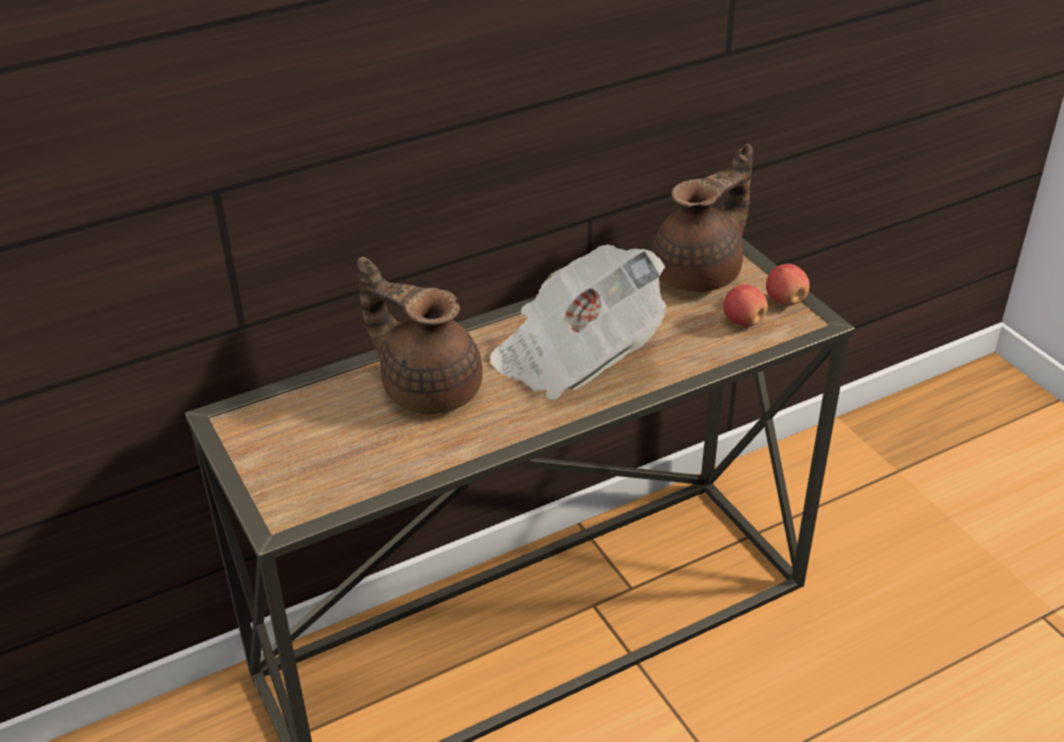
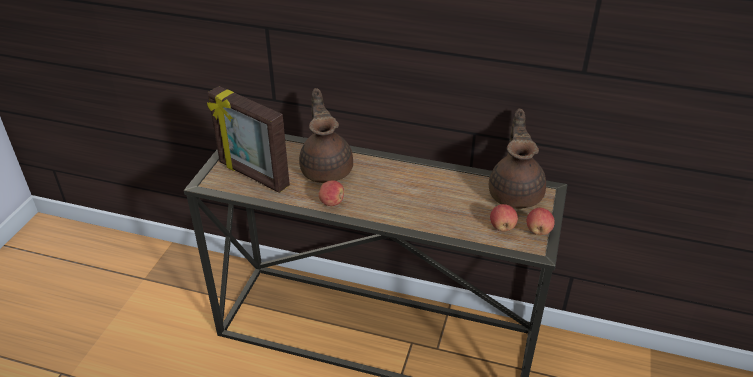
camera: 45 degrees right, 0 degrees up
newspaper [490,244,666,400] -> none
brown teapot [652,144,753,292] -> brown teapot turned 90 degrees counterclockwise [489,109,546,209]
none -> picture frame [207,86,290,193]
none -> apple [319,180,344,206]

